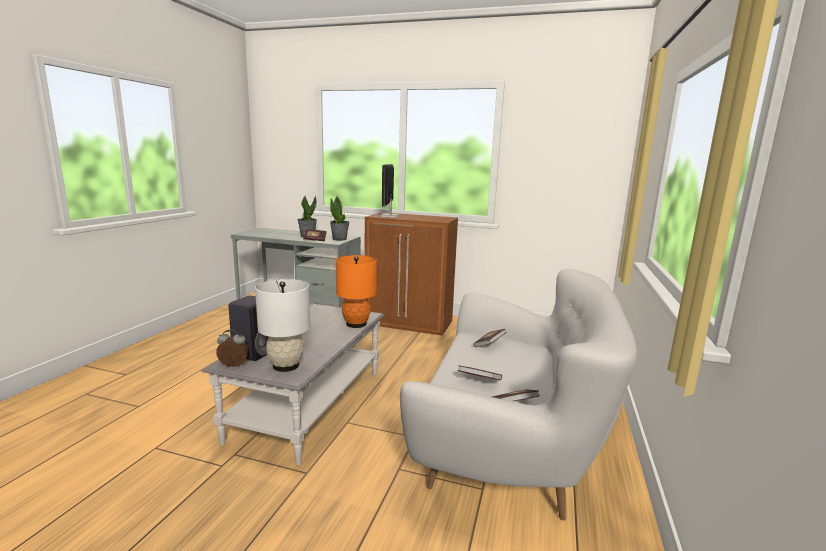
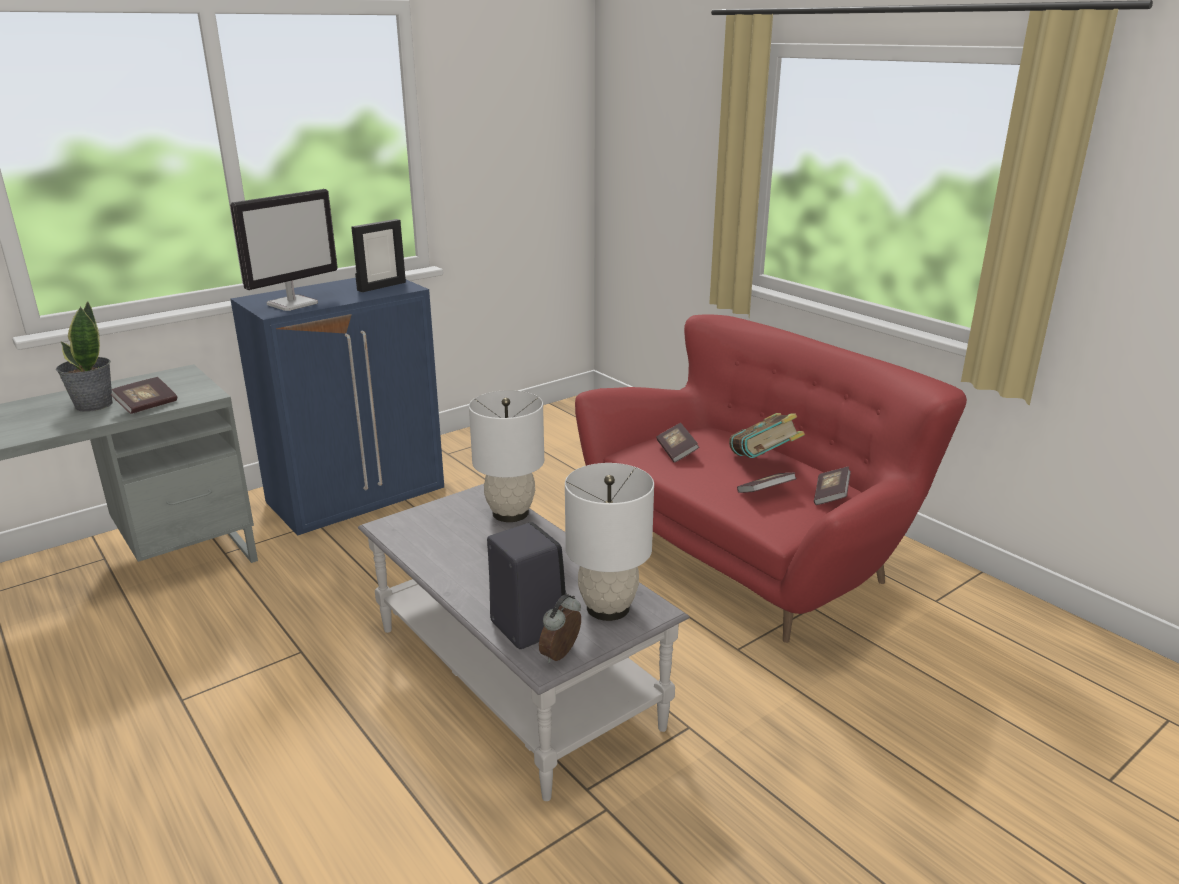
camera: 55 degrees left, 10 degrees up
potted plant [330,196,349,241] -> none
orange table lamp [336,255,377,328] -> white table lamp [469,390,544,522]
brown cabinet [365,212,458,336] -> blue cabinet [230,278,444,536]
monitor [379,164,399,218] -> monitor turned 90 degrees counterclockwise [230,189,338,311]
white sofa [400,269,637,521] -> red sofa [575,314,967,643]
none -> picture frame [351,219,406,292]
none -> book [729,413,805,458]

